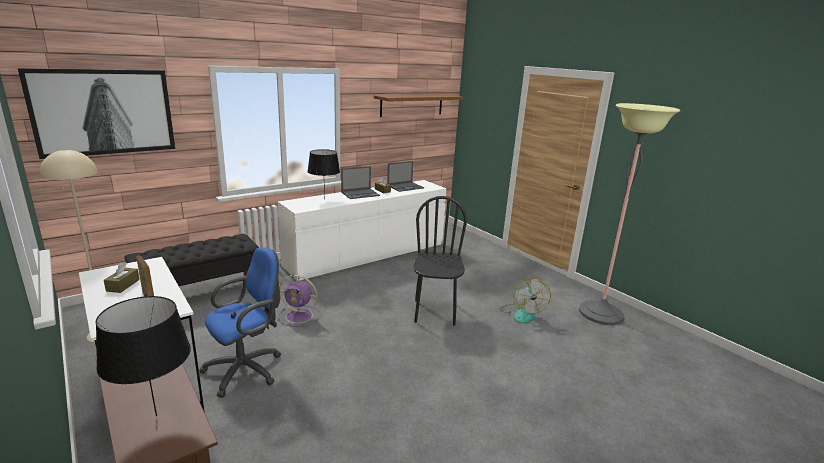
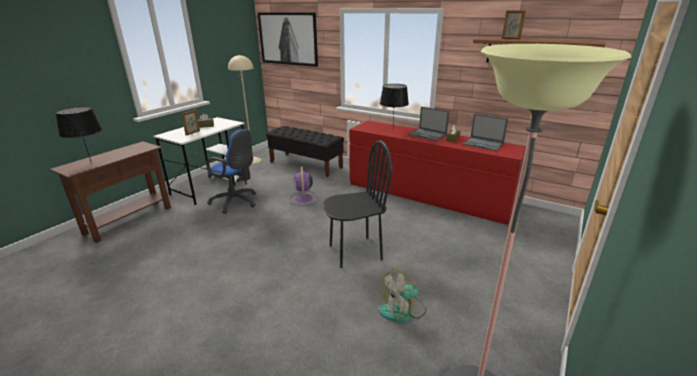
camera: 70 degrees right, 5 degrees up
white dresser [278,180,447,281] -> red dresser [349,121,526,225]
none -> picture frame [502,10,526,39]

